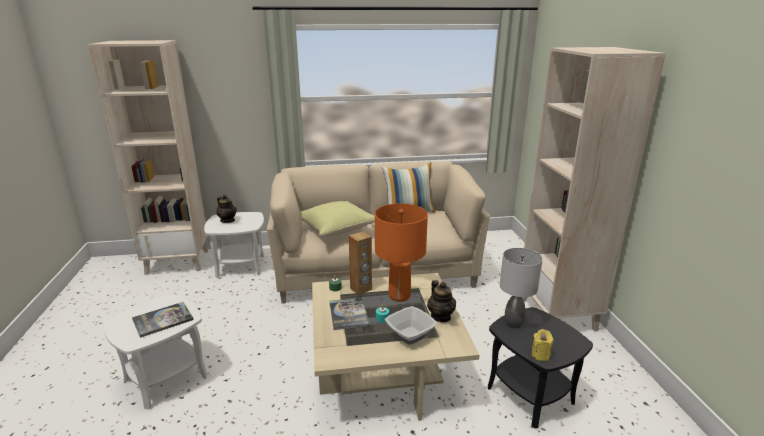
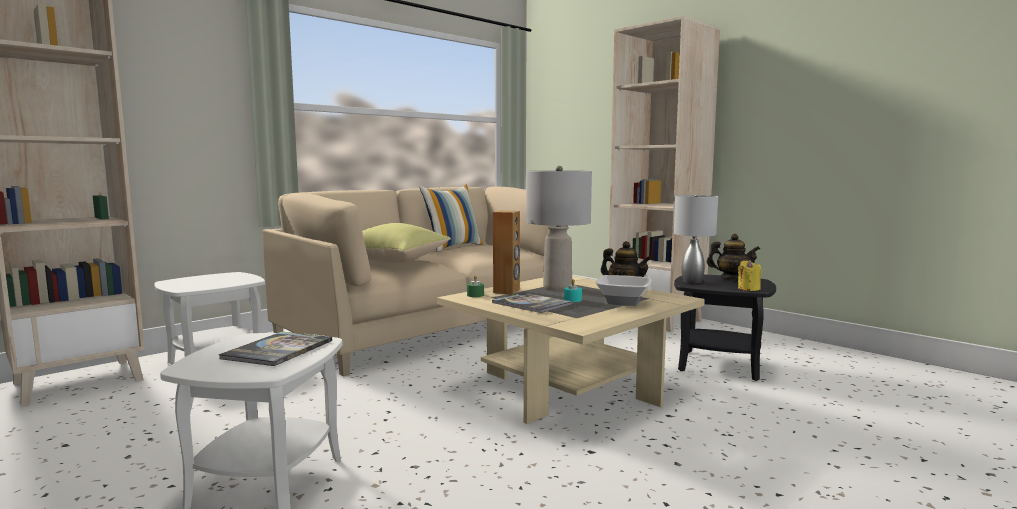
camera: 35 degrees left, 15 degrees down
teapot [216,195,237,223] -> teapot moved to [707,234,760,280]
orange table lamp [375,203,428,302] -> grey table lamp [526,166,592,291]

